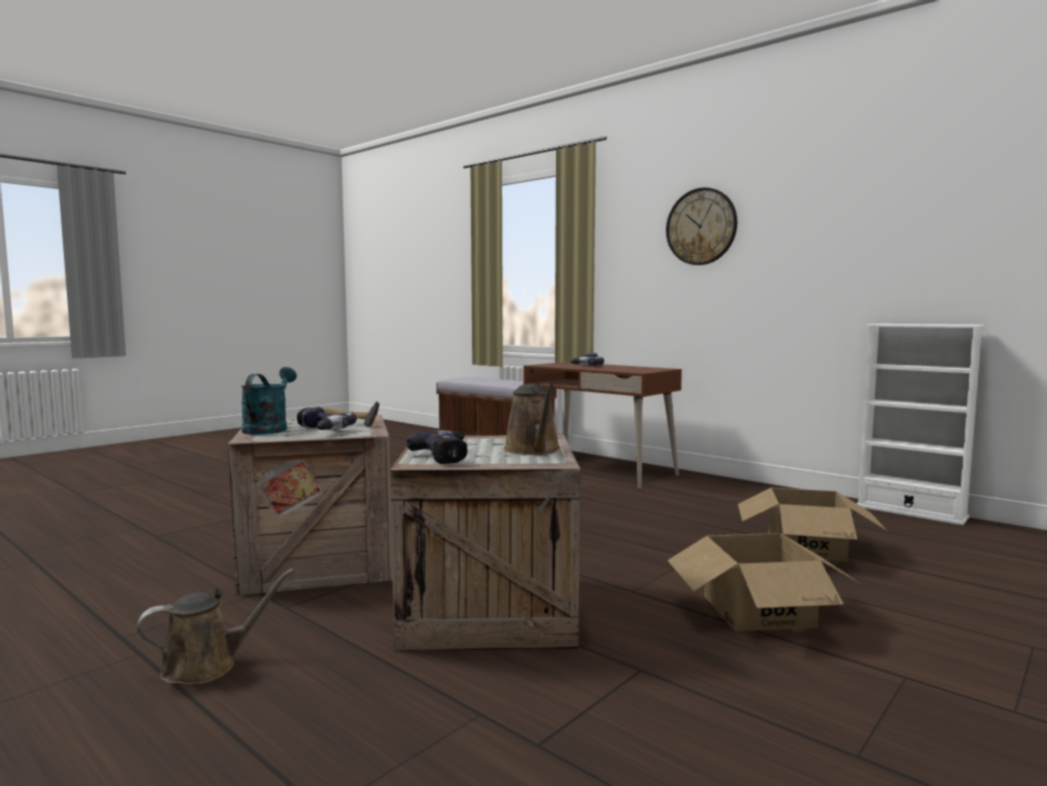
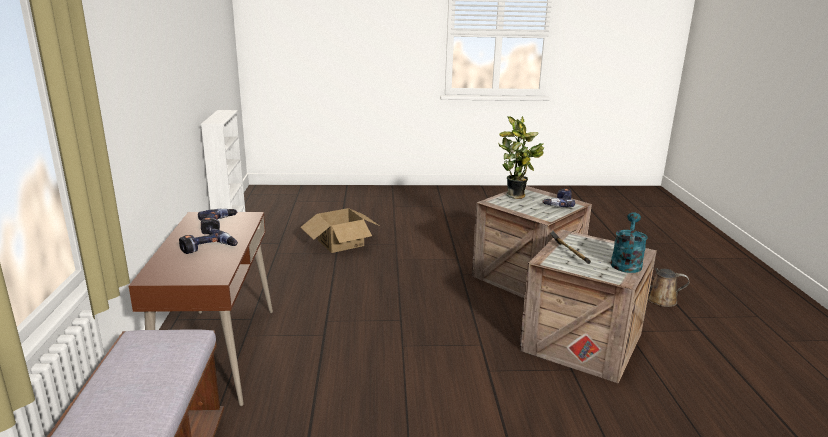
camera: 135 degrees left, 15 degrees up
turquoise watering can [241,367,297,435] -> turquoise watering can turned 150 degrees clockwise [611,212,647,273]
power drill [297,407,357,430] -> power drill moved to [198,209,238,234]
brown watering can [504,384,561,455] -> potted plant [498,116,545,199]
wall clock [666,187,737,265] -> none
cardboard box [668,533,861,632] -> none

